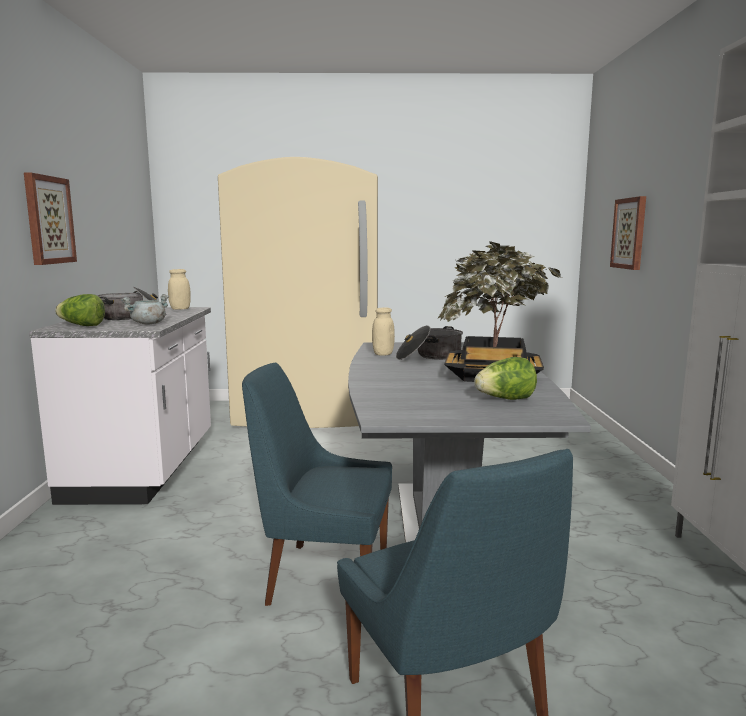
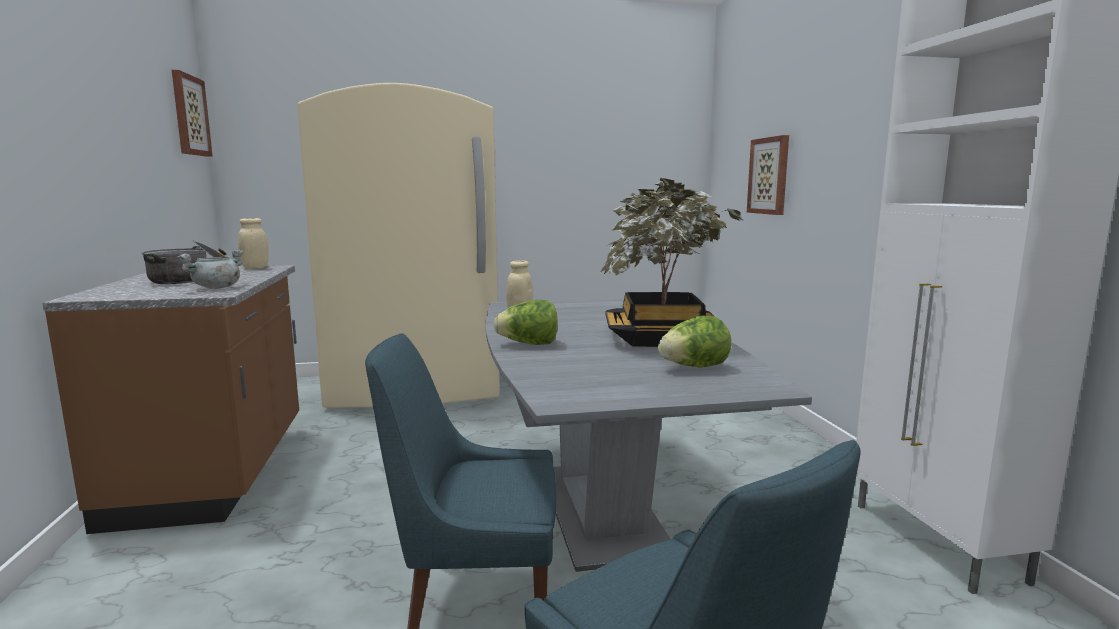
camera: 10 degrees left, 0 degrees up
picture [24,173,77,265] -> picture moved to [172,70,213,157]
white counter [29,307,211,505] -> brown counter [42,265,299,534]
lettuce [55,294,105,326] -> lettuce moved to [493,300,558,345]
cooking pot [396,325,463,360] -> none

